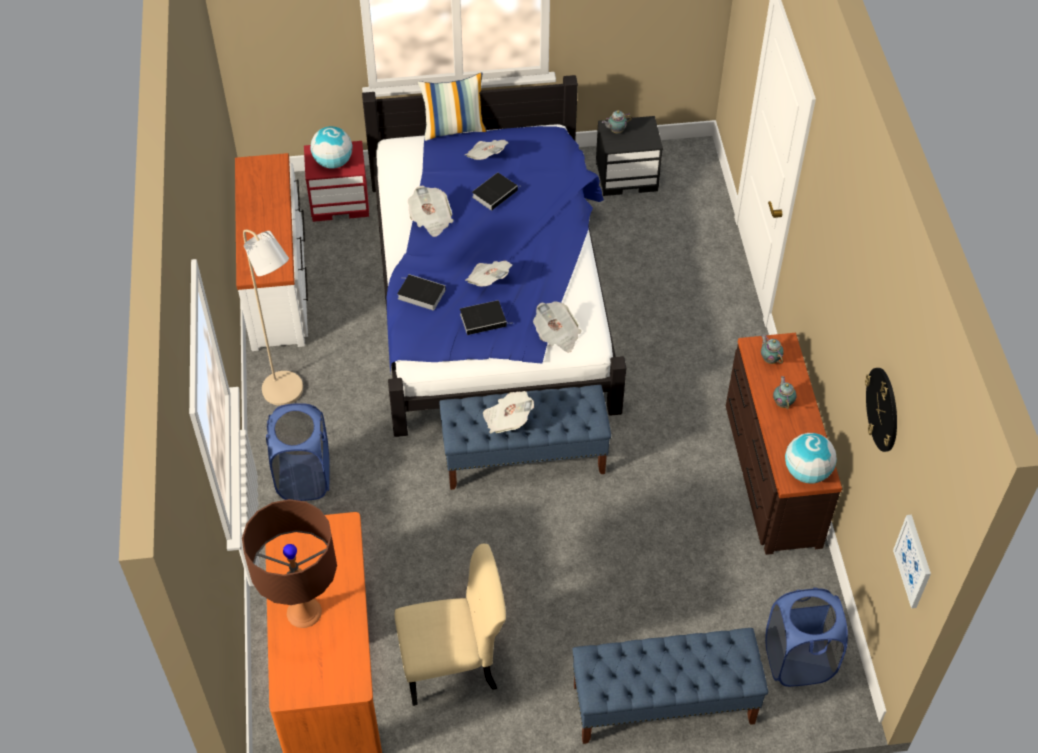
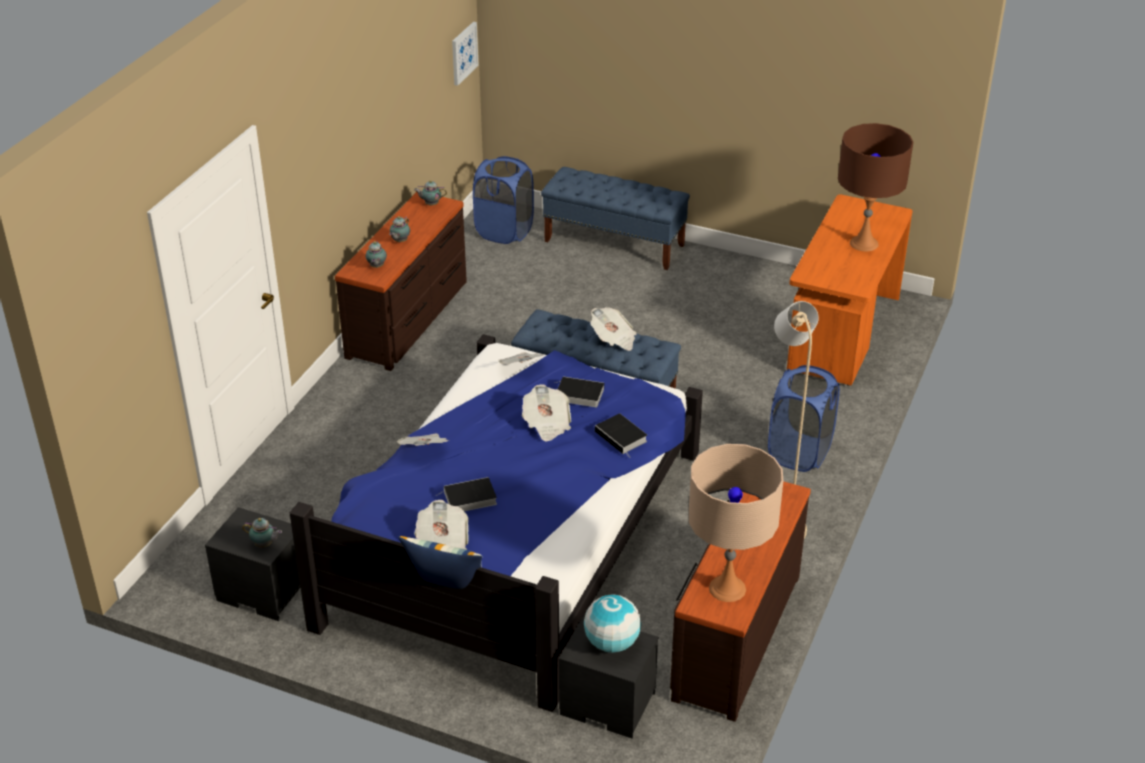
camera: 150 degrees left, 15 degrees down
white dresser [235,153,308,351] -> brown dresser [670,481,811,722]
red nightstand [304,141,369,222] -> black nightstand [559,614,658,738]
beige chair [395,544,506,706] -> none
newspaper [408,185,453,237] -> newspaper moved to [397,434,449,446]
globe [785,433,837,483] -> teapot [414,180,447,205]
wall clock [865,368,897,452] -> none
none -> beige table lamp [689,444,783,602]

